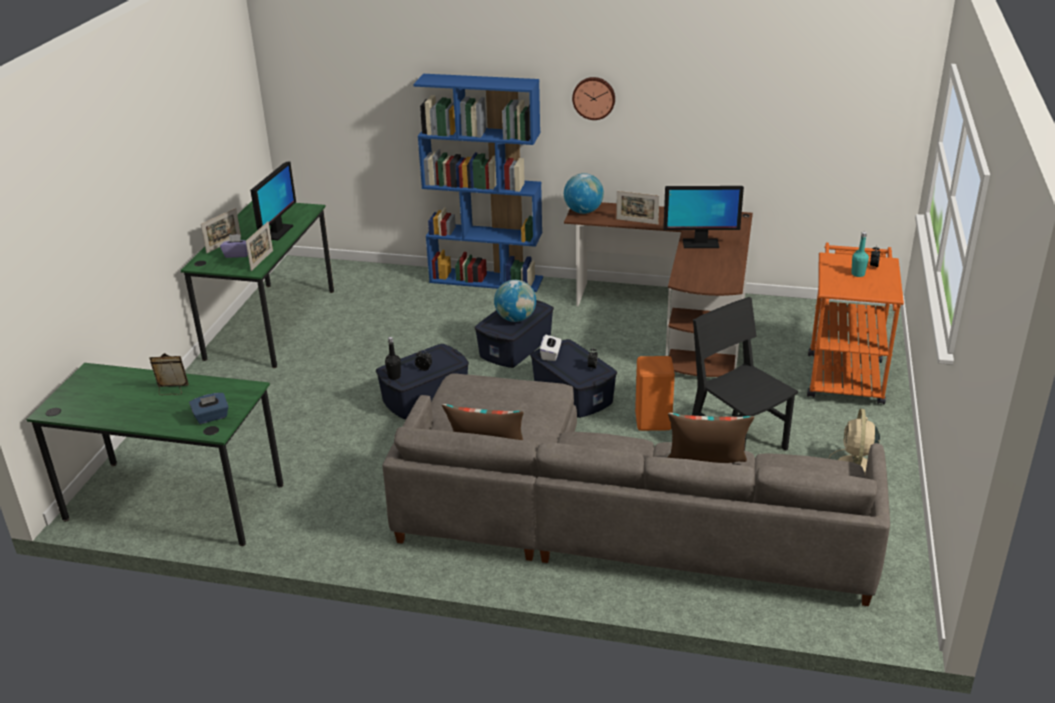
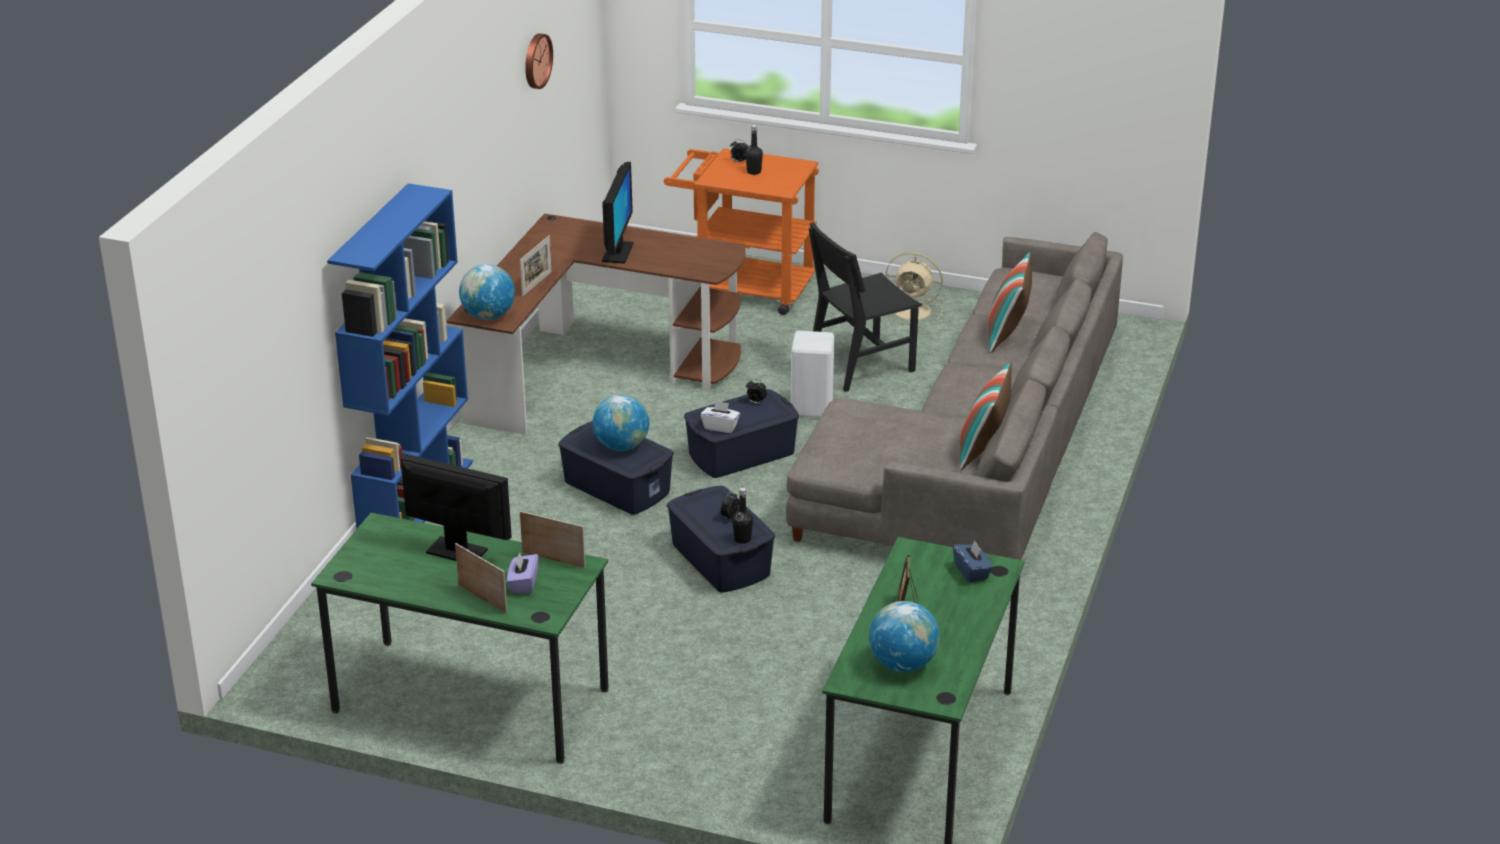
camera: 85 degrees left, 0 degrees up
wall clock [572,77,615,120] -> wall clock moved to [525,33,553,89]
orange stool [635,356,675,431] -> white stool [791,331,834,418]
turquoise bottle [851,232,869,277] -> black bottle [745,125,763,175]
none -> globe [869,601,940,672]

